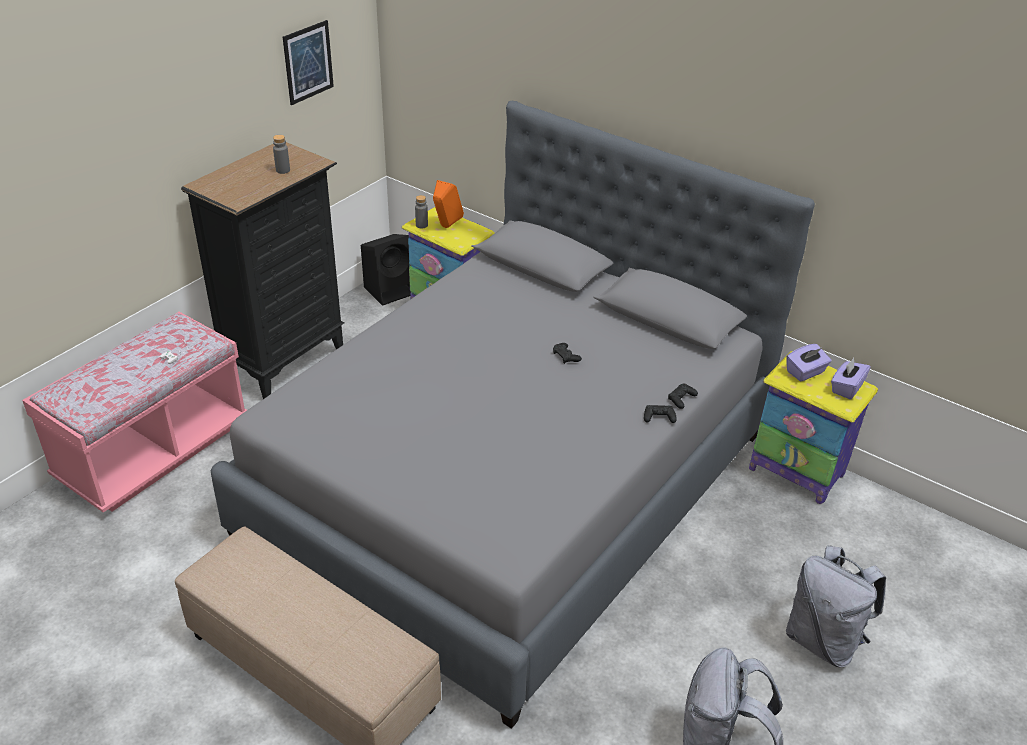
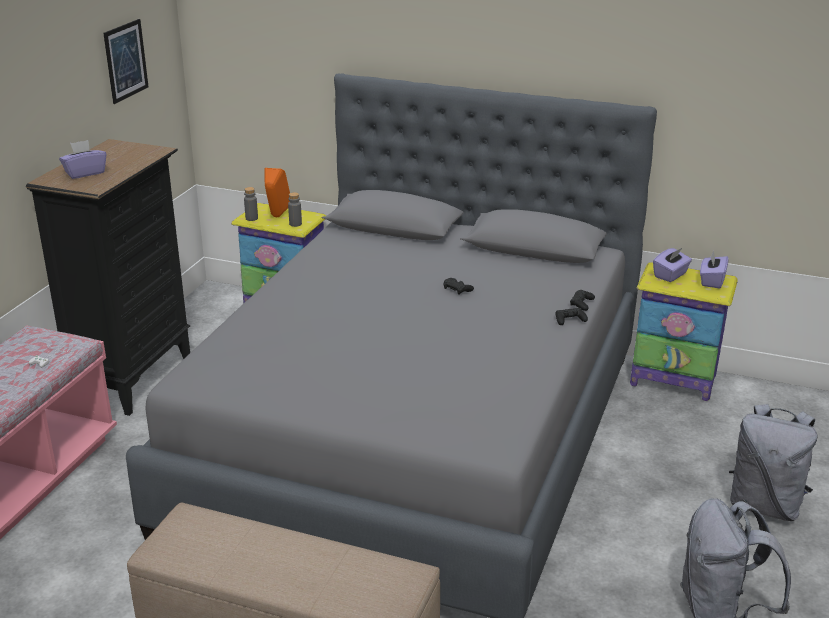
camera: 15 degrees left, 10 degrees down
grey bottle [273,135,290,174] -> grey bottle moved to [288,192,302,227]
black speaker [361,234,411,306] -> none
none -> purple tissue box [59,140,106,179]

